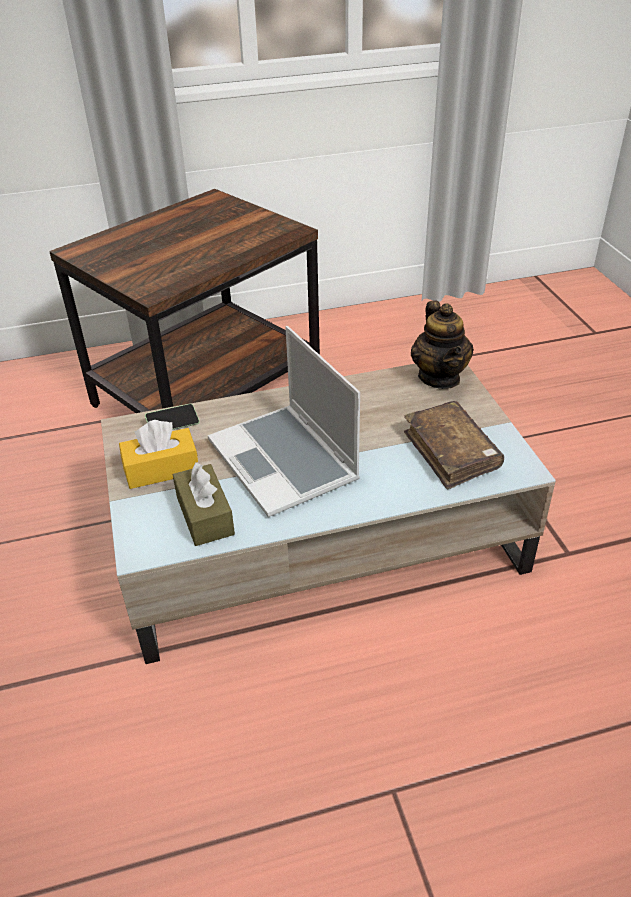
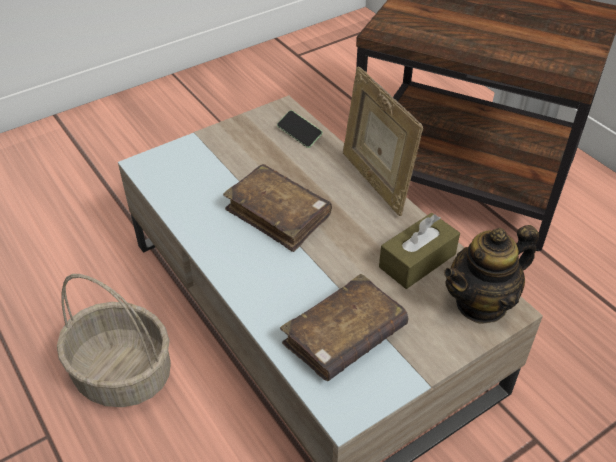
camera: 70 degrees right, 5 degrees up
yellow tissue box [119,420,198,489] -> none
brown tissue box [173,462,235,546] -> brown tissue box moved to [379,213,460,289]
laptop [208,326,360,517] -> brown book [223,164,332,252]
none -> basket [57,274,171,407]
none -> picture frame [343,66,423,216]

